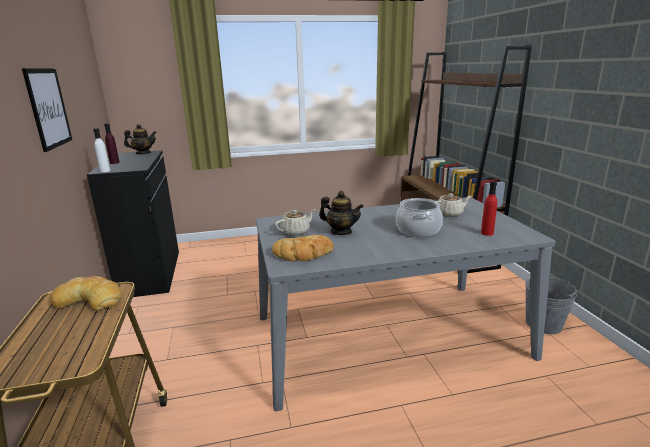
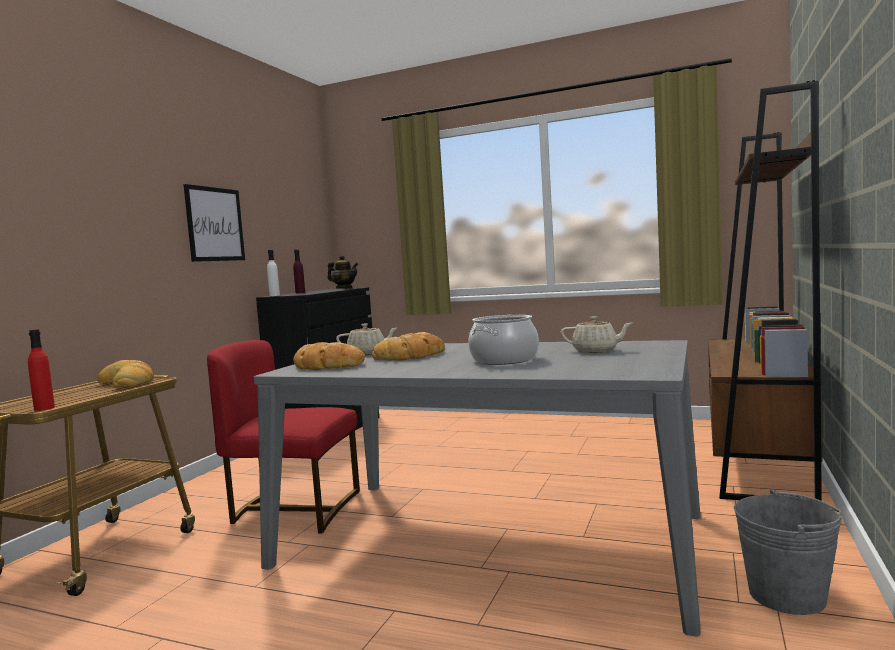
camera: 35 degrees right, 15 degrees down
teapot [319,191,364,235] -> bread [372,332,445,361]
red bottle [481,181,497,236] -> red bottle moved to [28,329,55,411]
none -> red chair [207,340,360,534]

